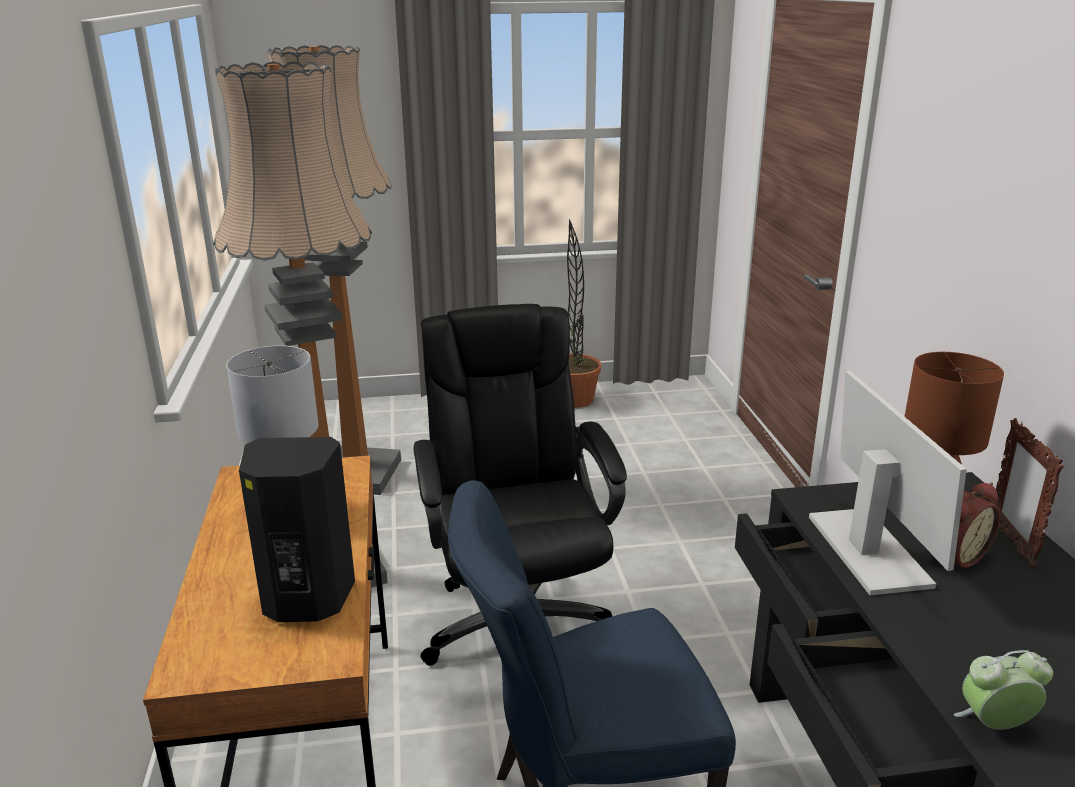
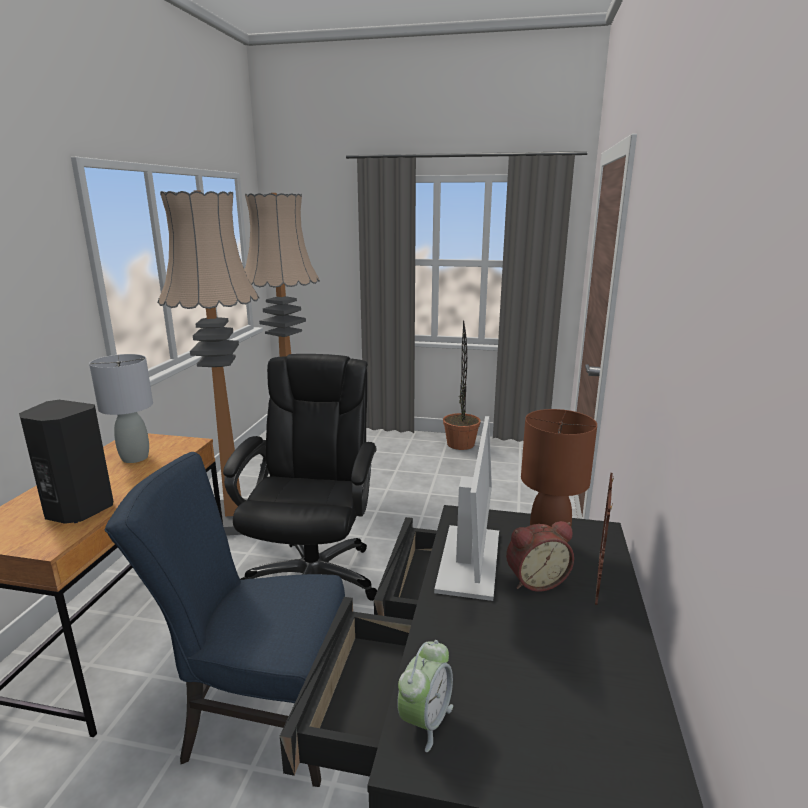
camera: 20 degrees right, 5 degrees down
alarm clock [954,650,1053,730] -> alarm clock turned 105 degrees clockwise [397,640,453,752]

